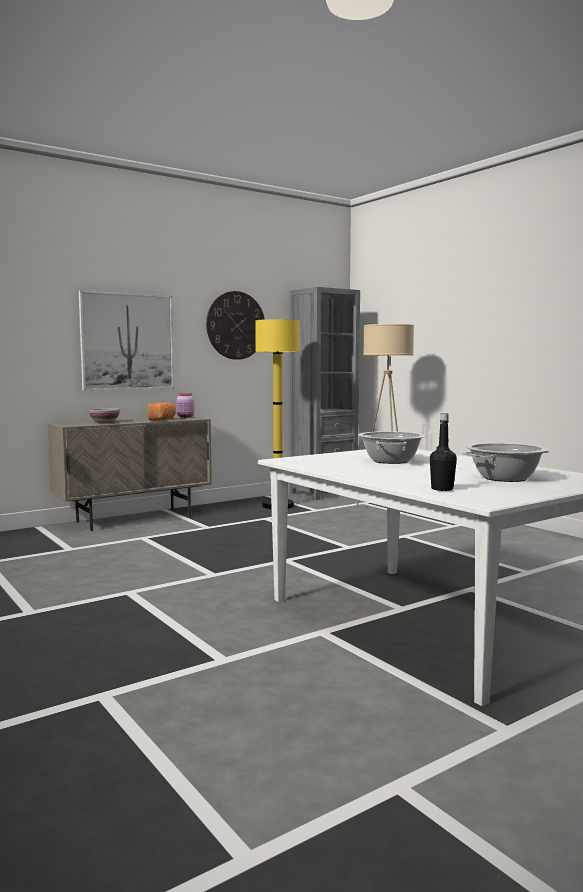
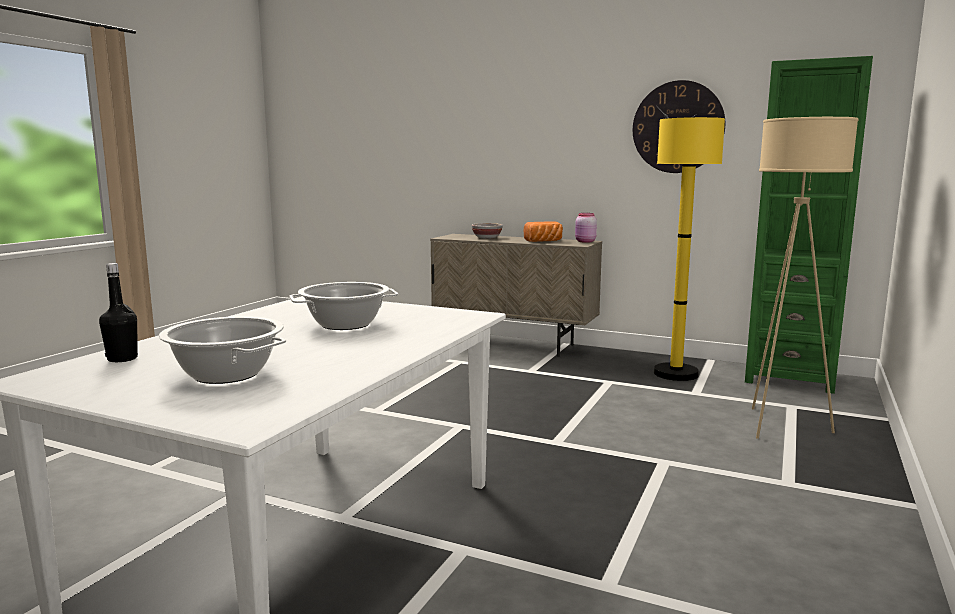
camera: 60 degrees right, 5 degrees up
picture [79,290,174,391] -> none
grey bookcase [289,287,360,500] -> green bookcase [745,56,873,394]

